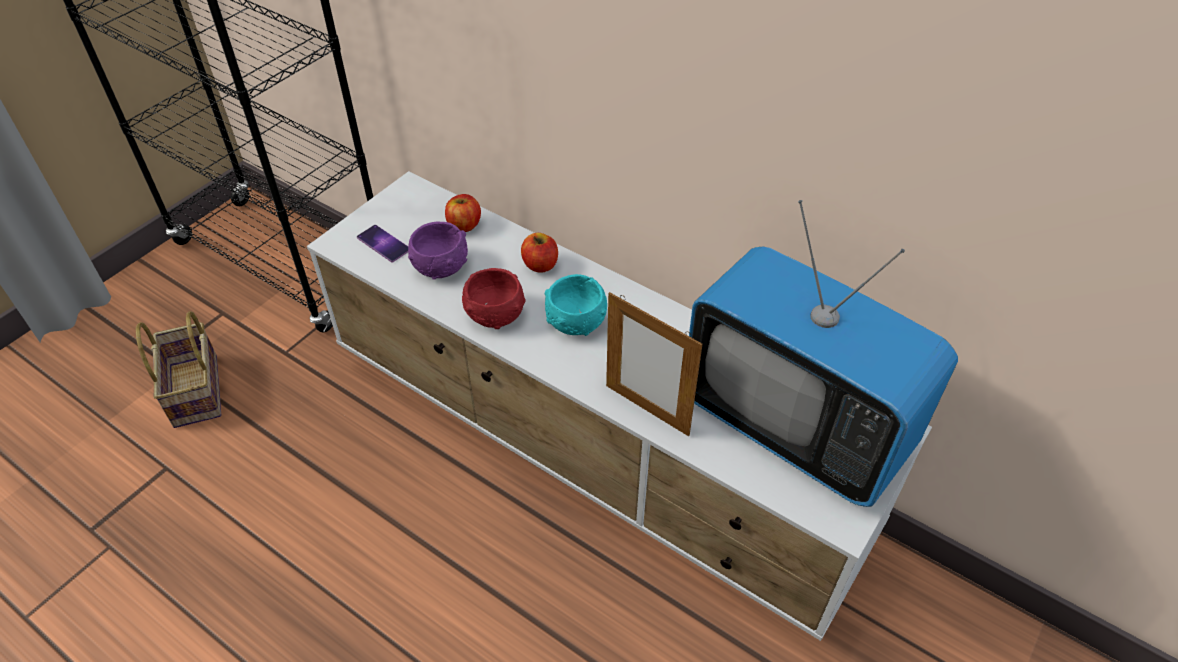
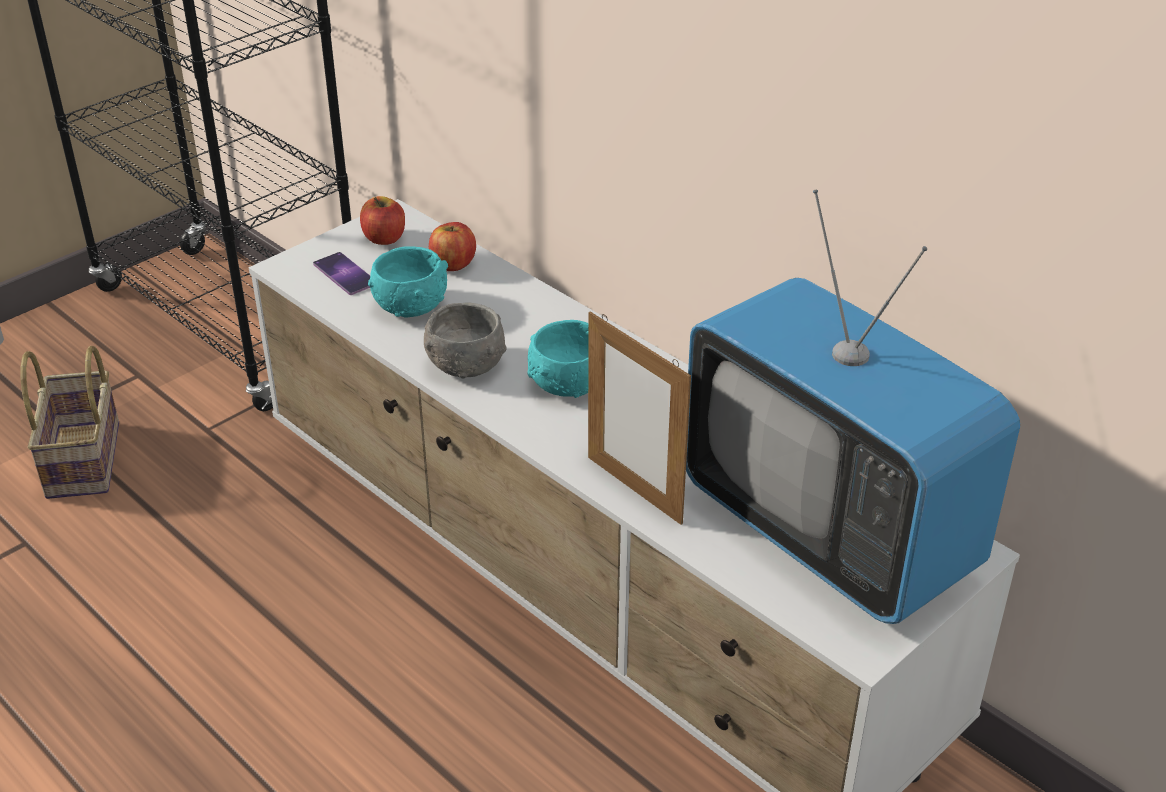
camera: 10 degrees right, 10 degrees down
purple bowl [408,222,468,280] -> turquoise bowl [368,246,448,318]
red bowl [462,268,525,329] -> grey bowl [424,302,506,378]
apple [521,233,558,272] -> apple moved to [360,196,405,245]

